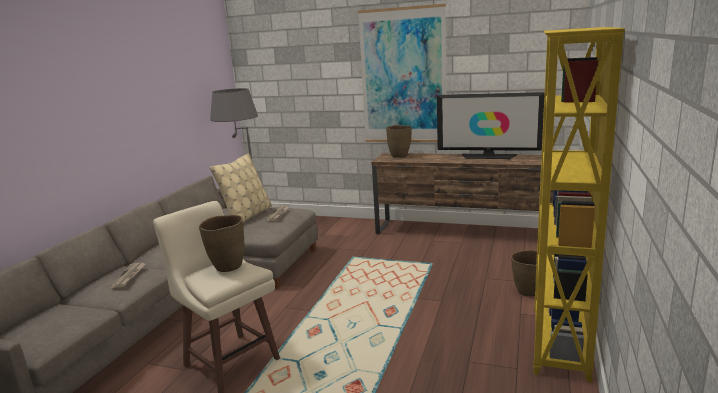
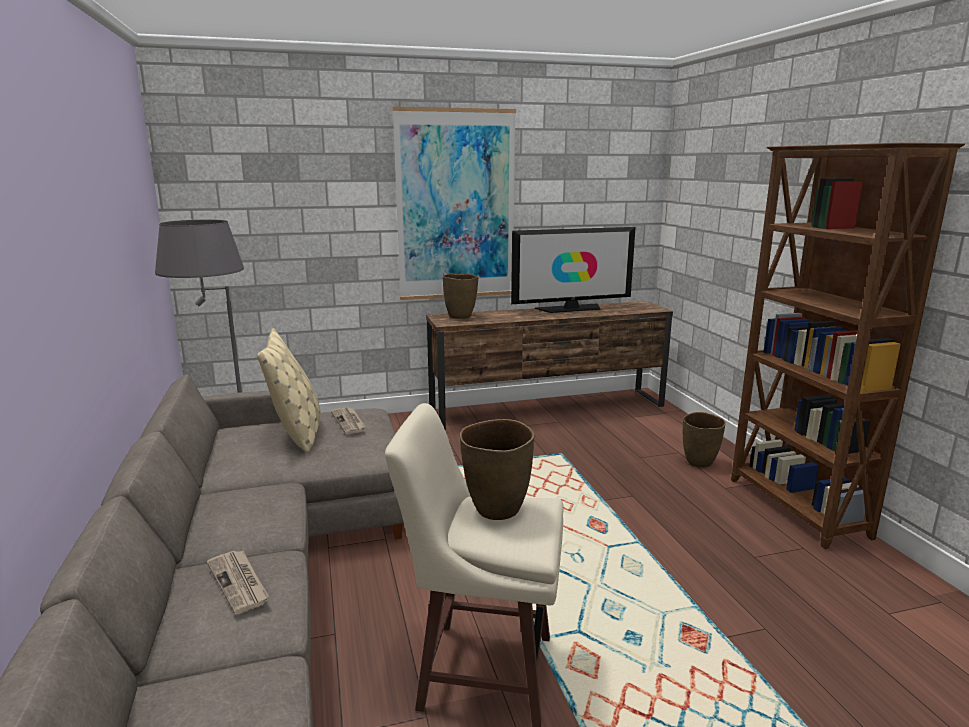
camera: 35 degrees left, 0 degrees up
yellow bookcase [533,27,625,383] -> brown bookcase [731,143,965,549]

